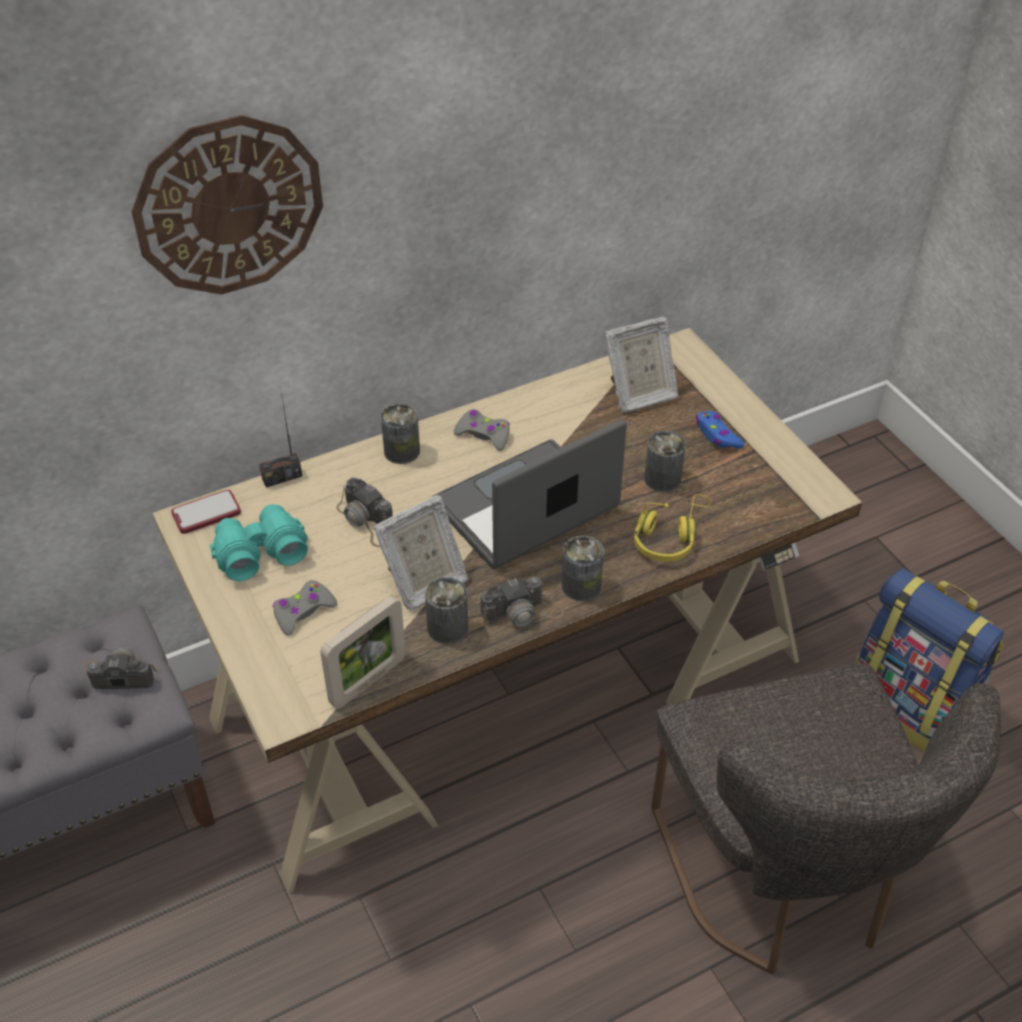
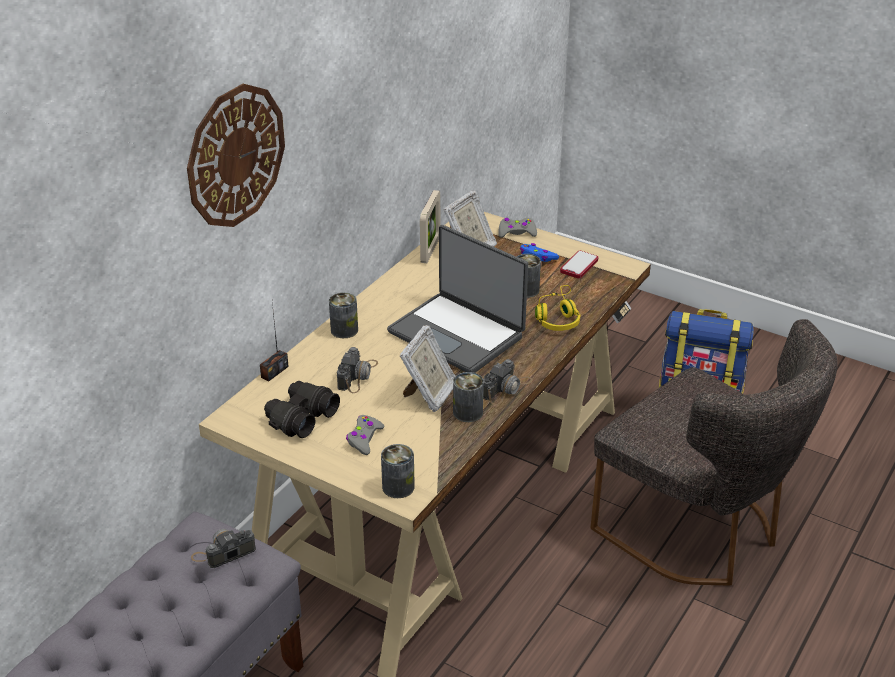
camera: 30 degrees left, 10 degrees down
phone [171,490,241,534] -> phone moved to [560,251,598,278]
turquoise binoculars [210,504,308,581] -> black binoculars [264,381,340,438]
picture frame [320,596,406,709] -> picture frame moved to [420,190,440,263]
camera [336,477,393,547] -> camera turned 90 degrees counterclockwise [337,347,378,393]
laptop [433,419,627,569] -> laptop turned 75 degrees counterclockwise [387,225,528,373]
grey game controller [454,409,510,451] -> grey game controller moved to [498,218,537,238]
can [562,536,604,601] -> can moved to [381,444,415,498]

